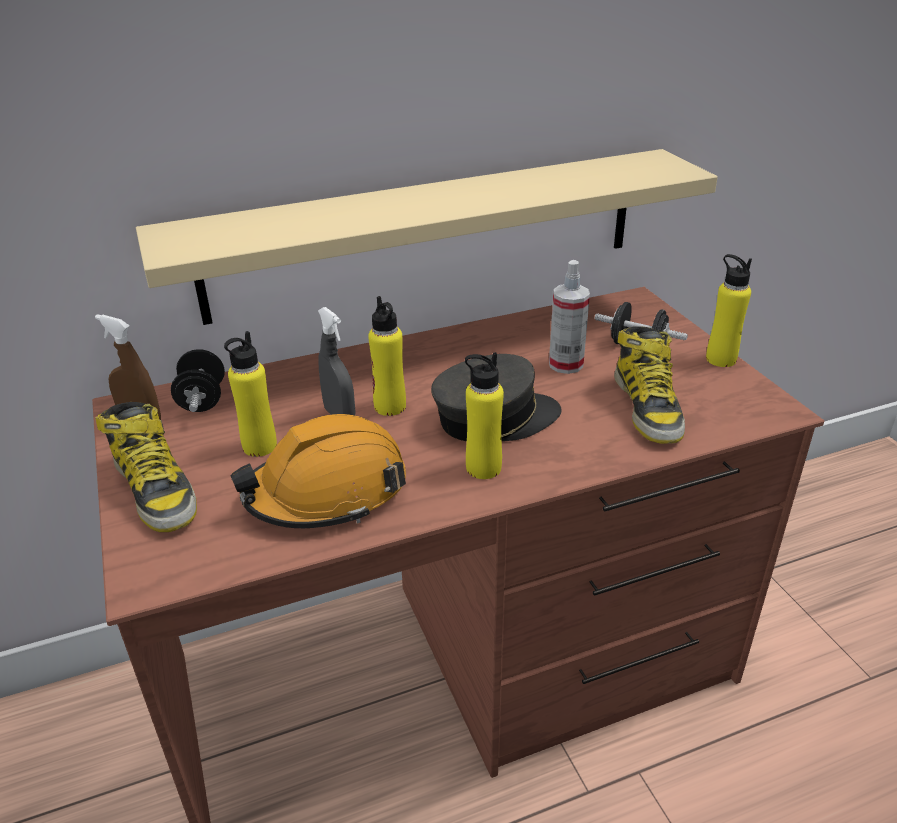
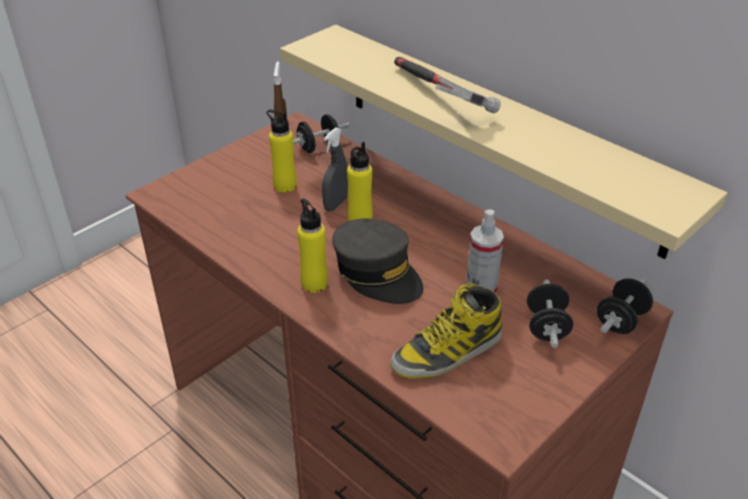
camera: 65 degrees right, 5 degrees up
boot [95,402,197,532] -> none
orange hard hat [231,414,406,528] -> none
yellow bottle [706,254,752,367] -> none
none -> hammer [394,57,501,113]
none -> black dumbbell [597,278,653,334]

